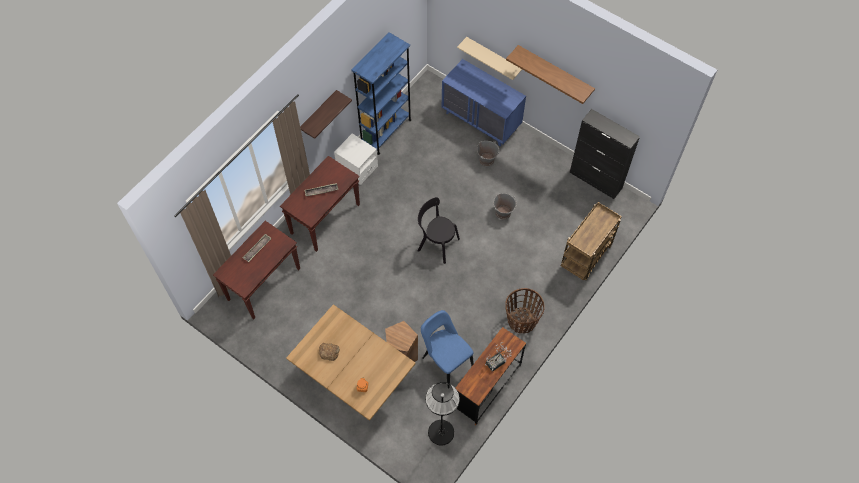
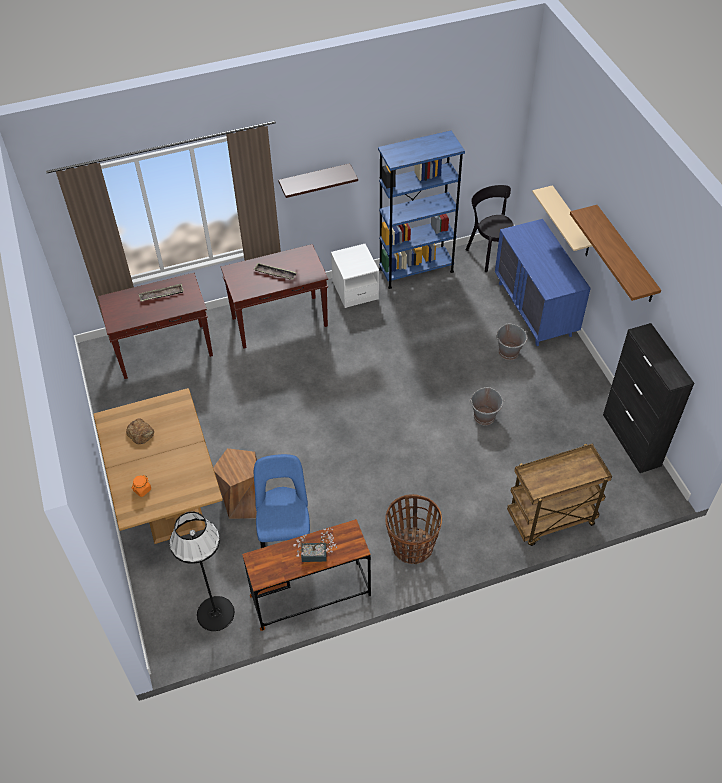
camera: 35 degrees right, 10 degrees down
black chair [417,197,460,264] -> black chair moved to [466,185,514,272]

